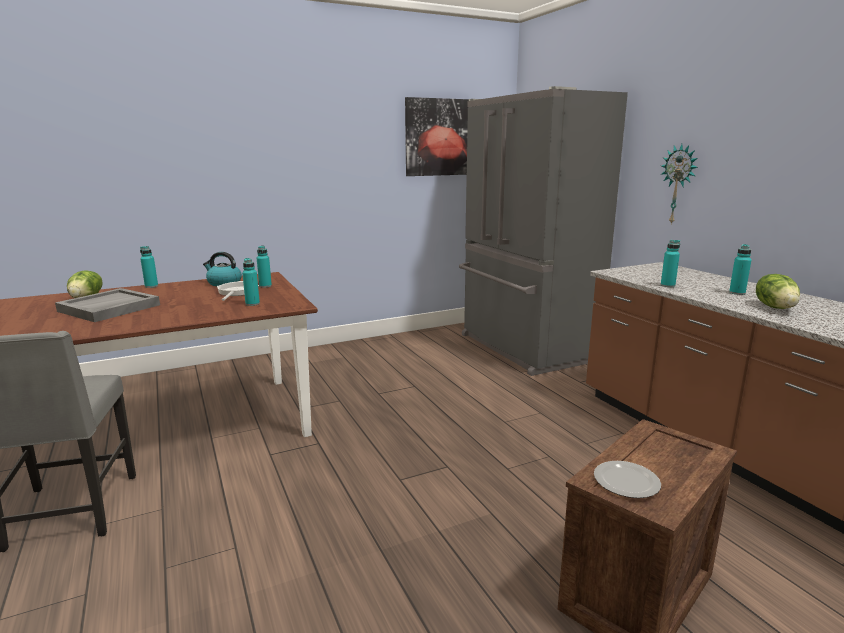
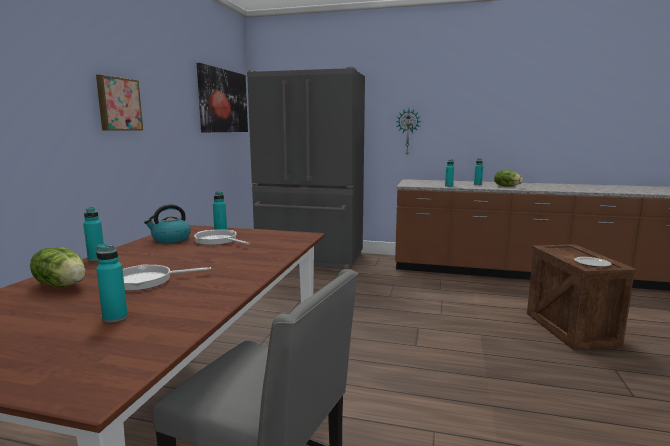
camera: 50 degrees left, 5 degrees down
grey tray [55,288,160,322] -> frying pan [123,265,211,291]
turquoise bottle [242,258,260,306] -> turquoise bottle moved to [96,244,128,323]
none -> picture [96,75,143,131]

